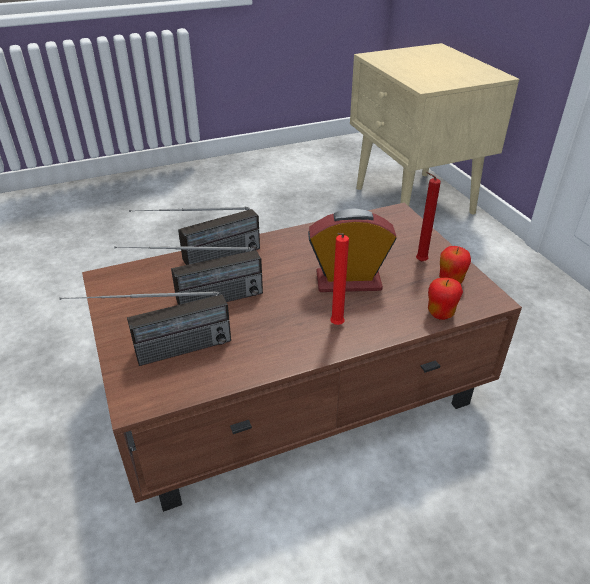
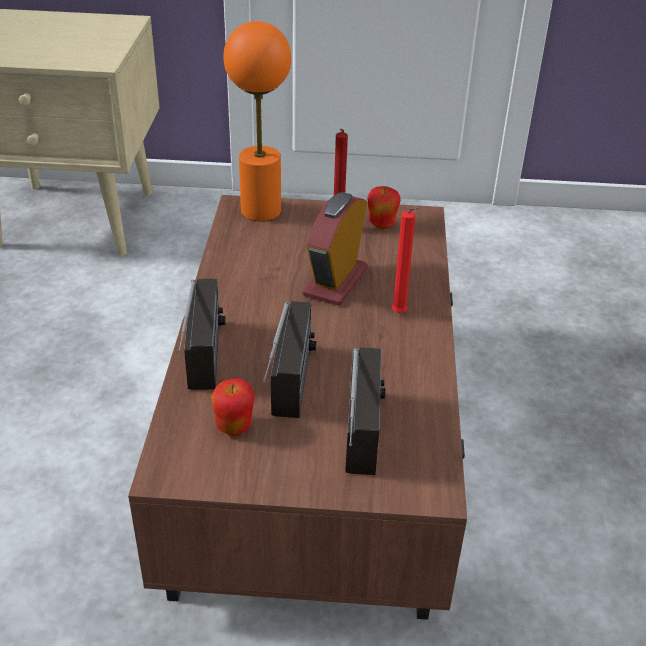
camera: 65 degrees left, 0 degrees up
apple [428,278,463,320] -> apple moved to [211,378,255,436]
none -> orange table lamp [223,21,291,221]

